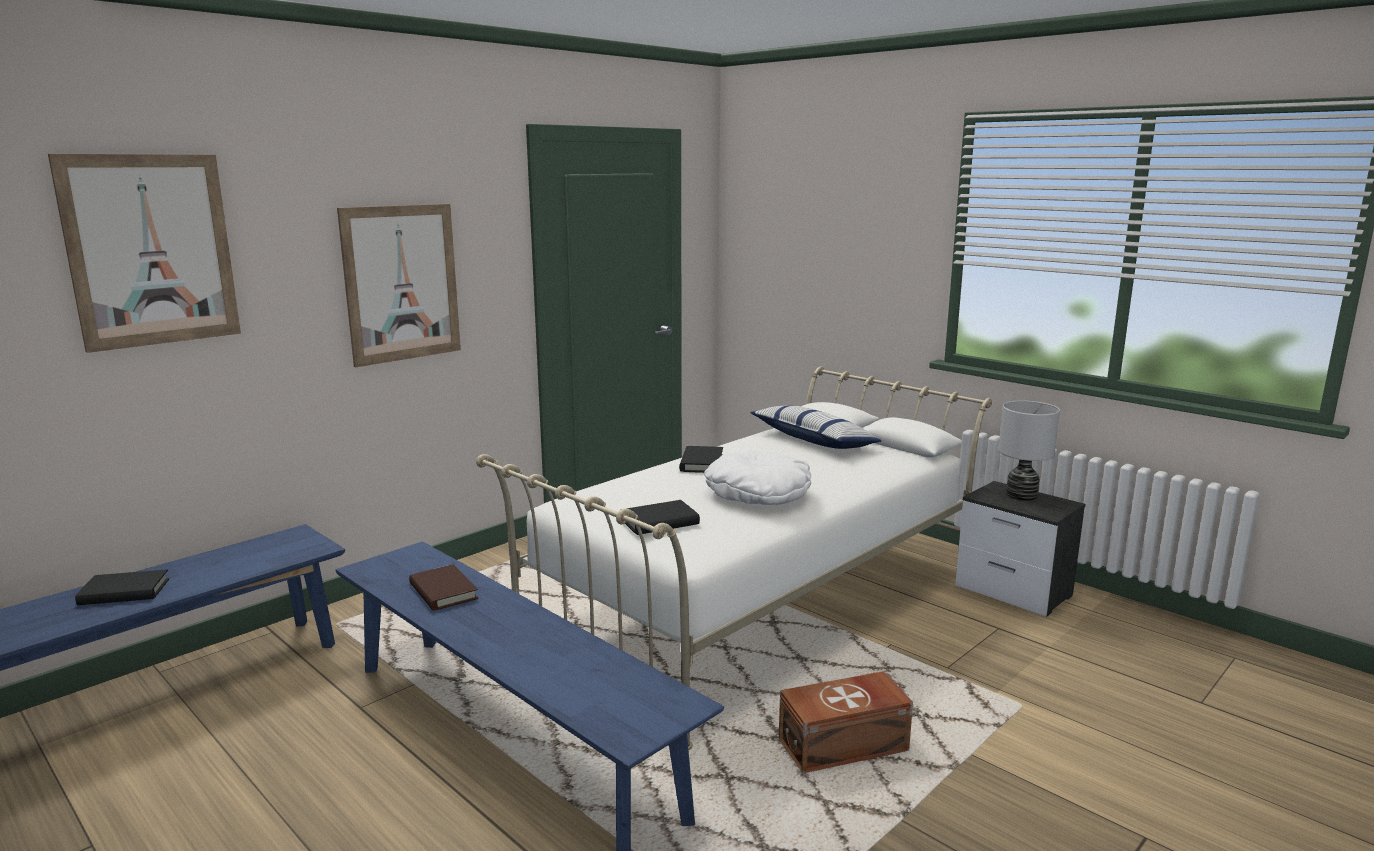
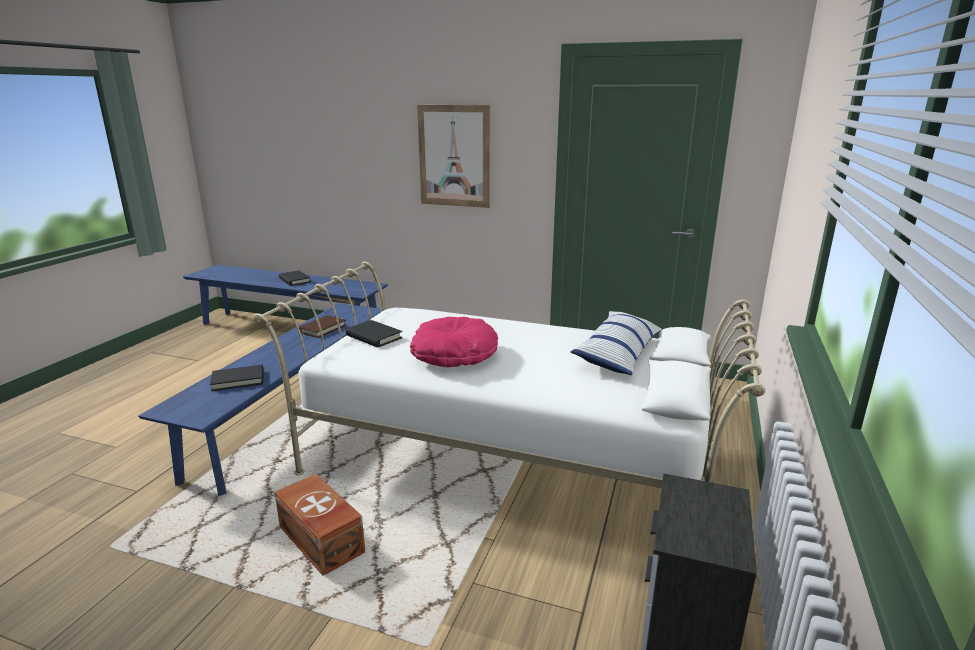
camera: 65 degrees right, 5 degrees up
picture [48,154,241,353] -> none
black book [679,446,723,473] -> black book moved to [210,365,264,391]
white pillow [704,449,811,505] -> pink pillow [410,317,498,367]
grey table lamp [999,400,1060,501] -> none

